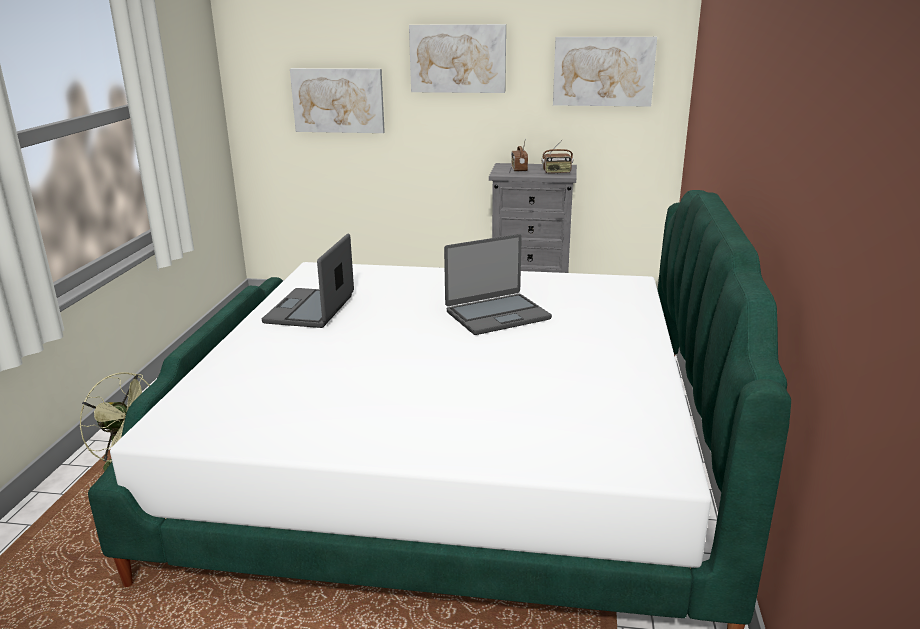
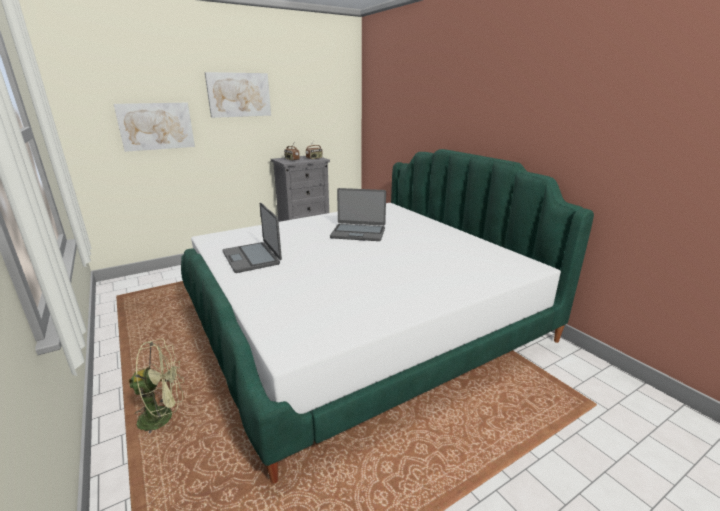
camera: 40 degrees left, 0 degrees up
laptop [444,234,552,335] -> laptop turned 75 degrees clockwise [330,188,386,241]
picture [553,37,657,107] -> none

